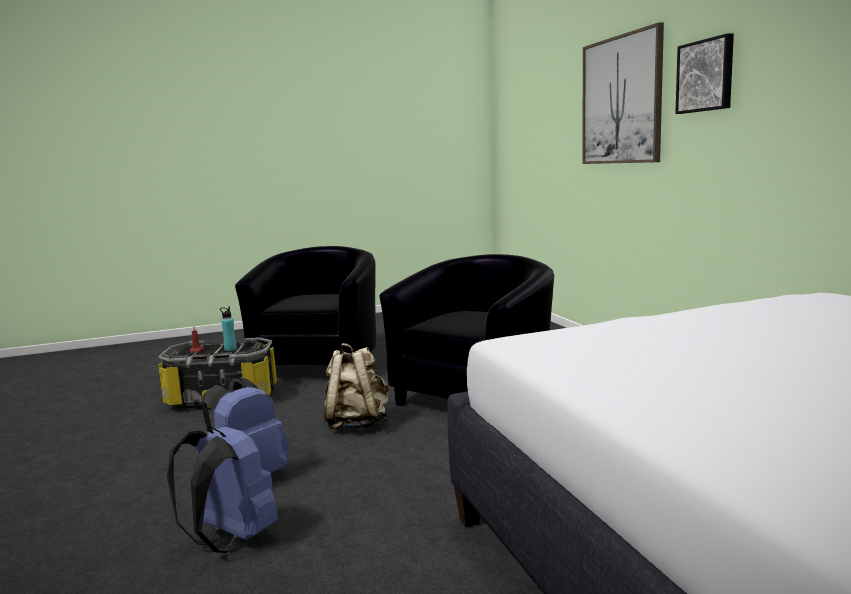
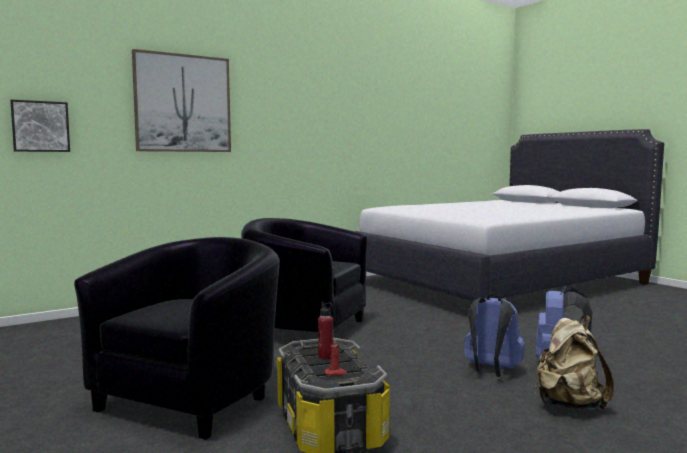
camera: 105 degrees left, 5 degrees down
turquoise bottle [220,307,237,351] -> red bottle [318,301,333,360]
black armchair [235,246,377,365] -> black armchair turned 120 degrees clockwise [74,237,280,440]
beige backpack [324,343,389,430] -> beige backpack moved to [535,315,614,410]
picture [675,33,734,114] -> picture moved to [10,100,70,152]

